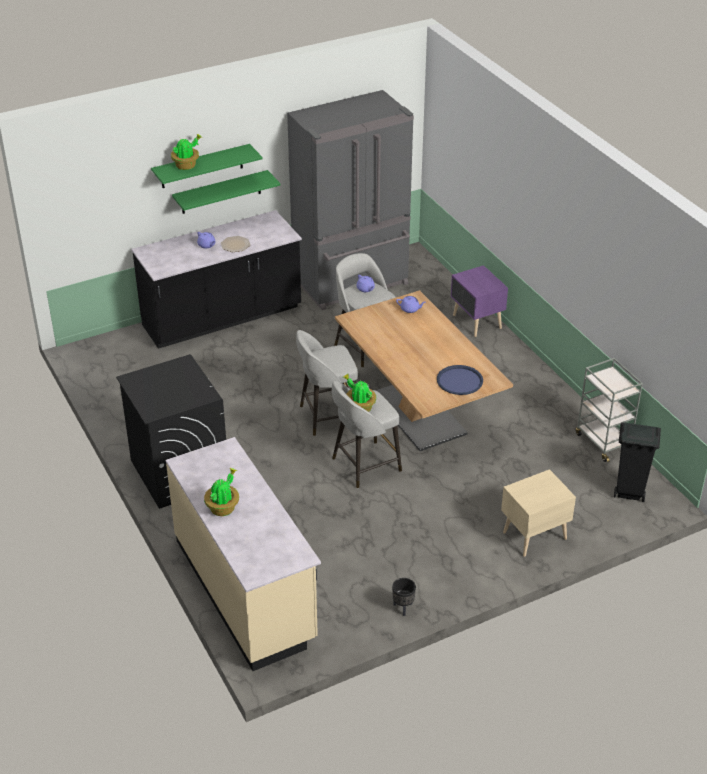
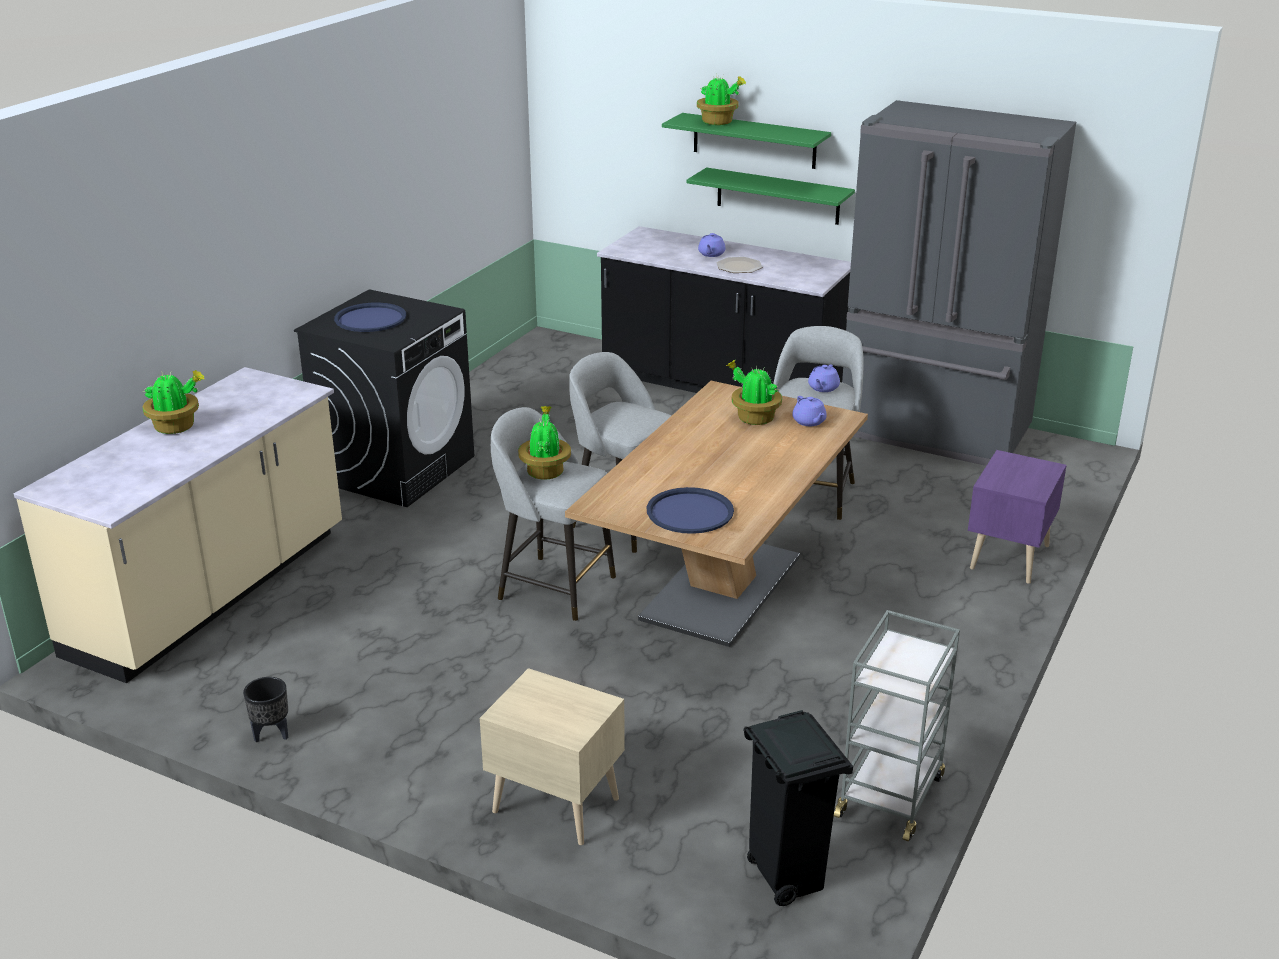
camera: 55 degrees right, 10 degrees down
none -> blue tray [334,303,406,332]
none -> potted plant [726,359,782,425]

